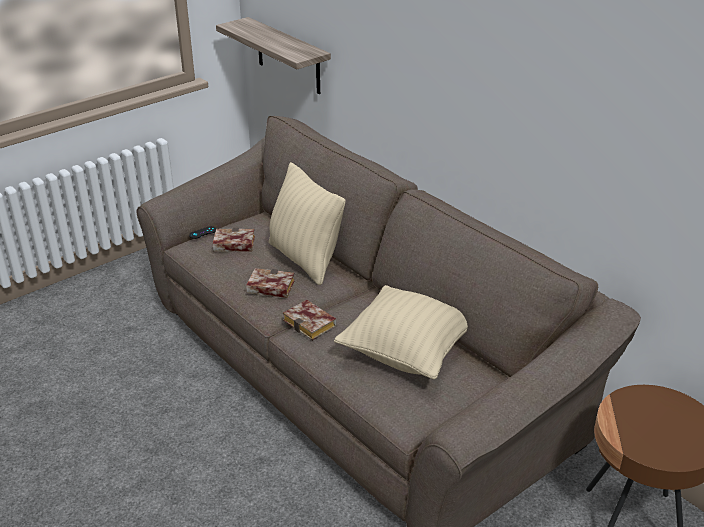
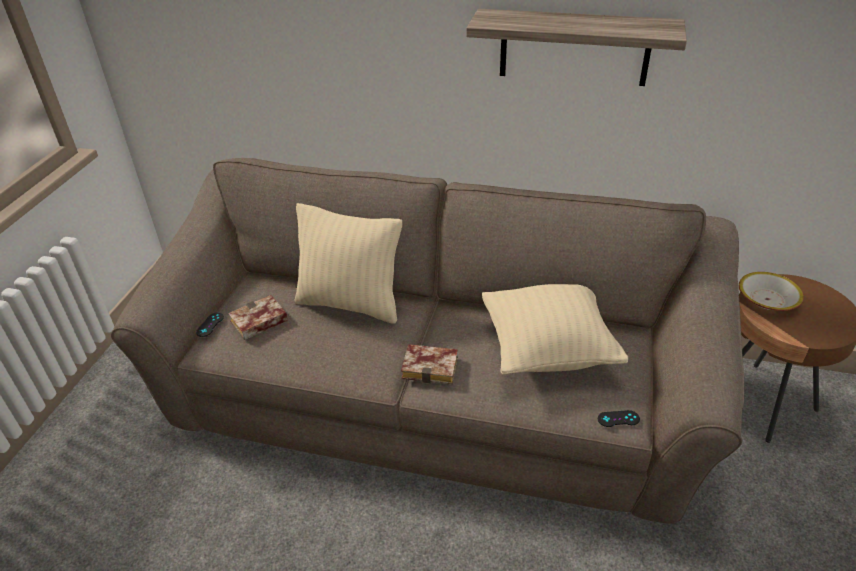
camera: 35 degrees left, 5 degrees up
shelf [216,17,331,94] -> shelf moved to [466,9,687,86]
book [246,268,295,298] -> none
none -> black game controller [598,410,640,427]
none -> bowl [739,272,804,311]

